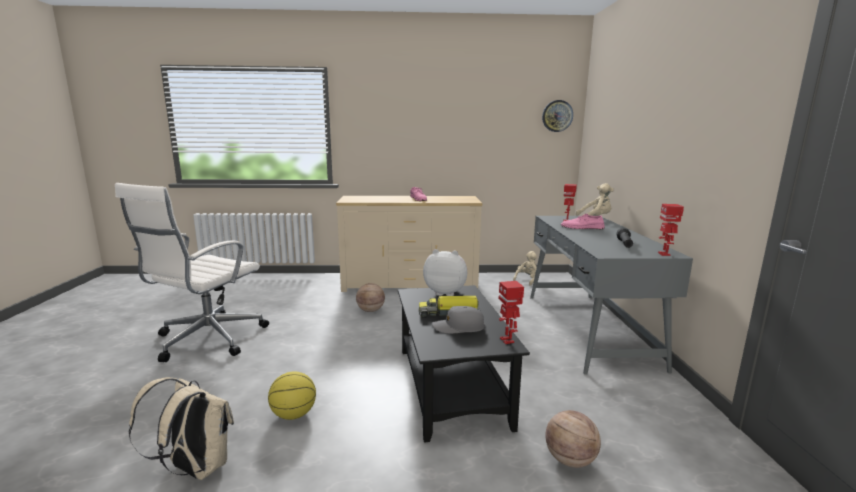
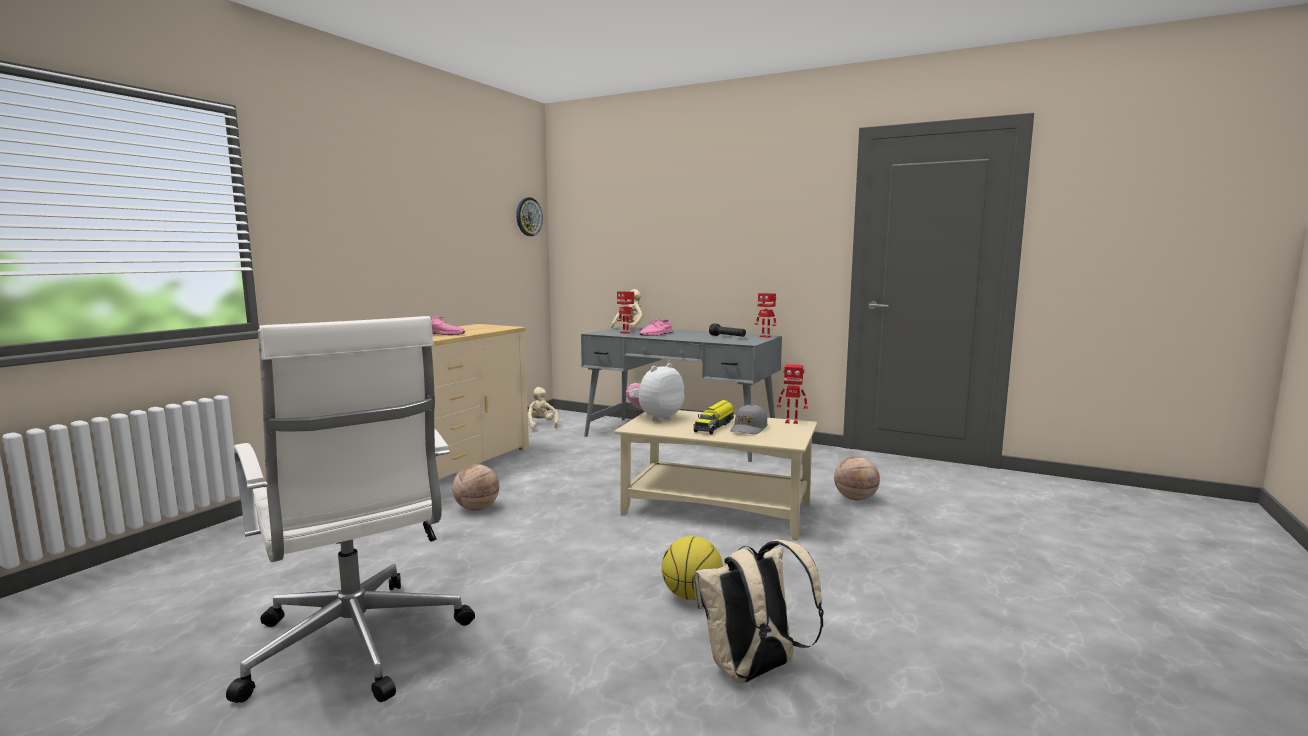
camera: 60 degrees left, 5 degrees down
black coffee table [398,285,530,443] -> beige coffee table [614,410,818,541]

